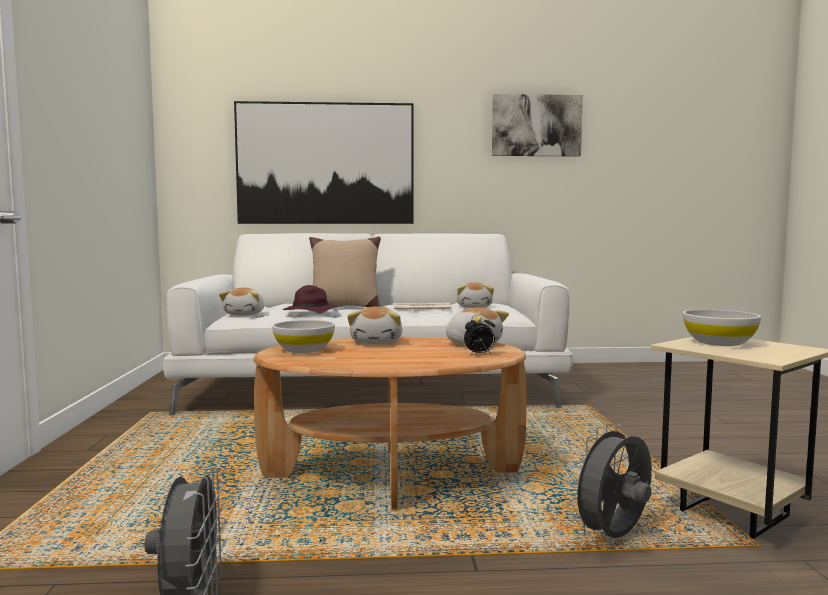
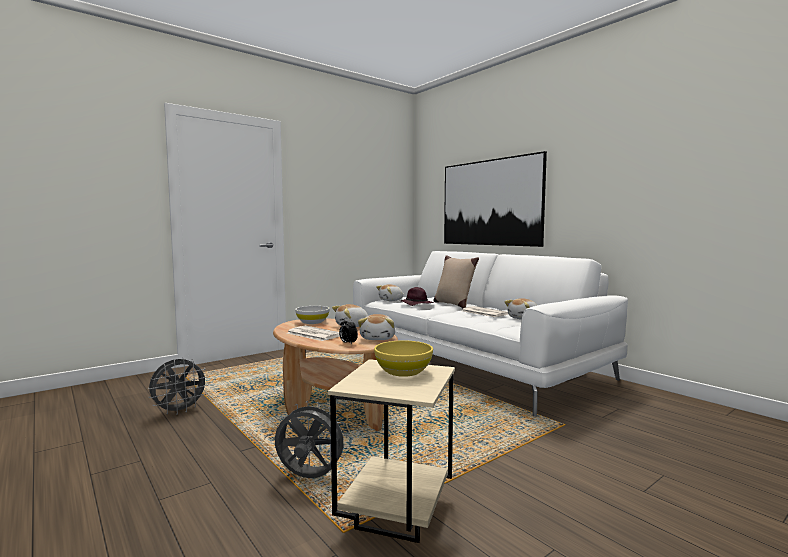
camera: 55 degrees right, 0 degrees up
picture [492,94,583,156] -> none
white bowl [683,309,761,346] -> yellow bowl [374,341,433,377]
none -> newspaper [287,326,340,341]

